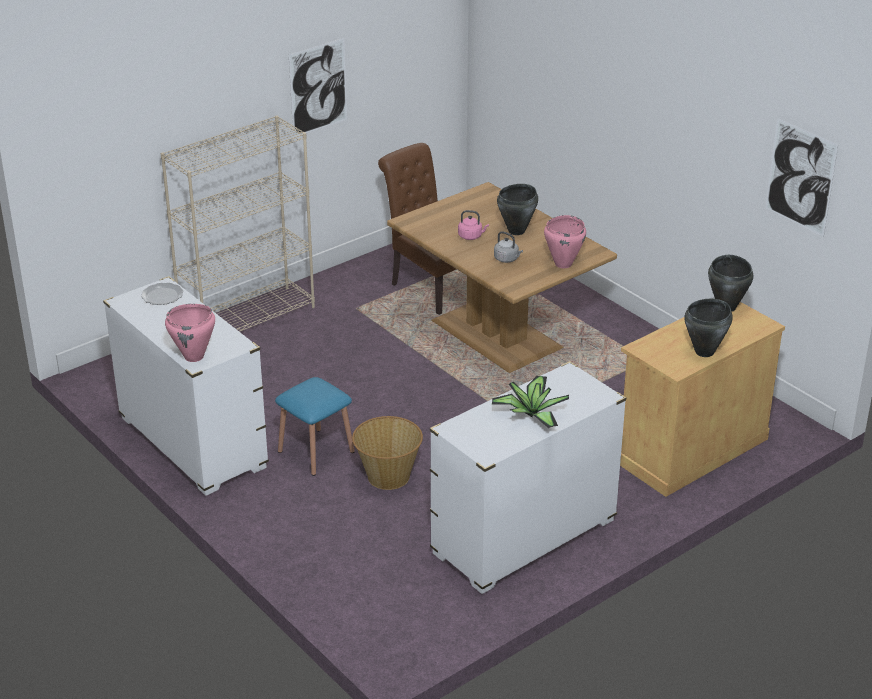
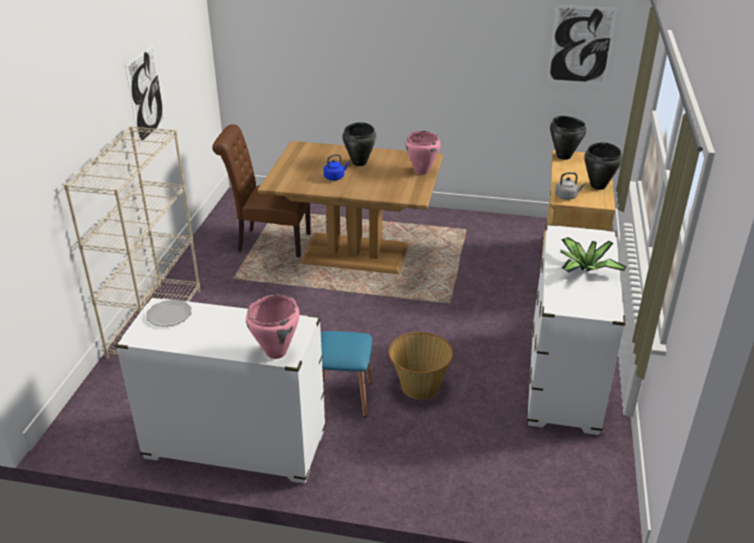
camera: 40 degrees left, 0 degrees up
pink kettle [458,210,489,240] -> blue kettle [324,154,349,181]
grey kettle [494,231,523,263] -> grey kettle moved to [555,172,586,200]

